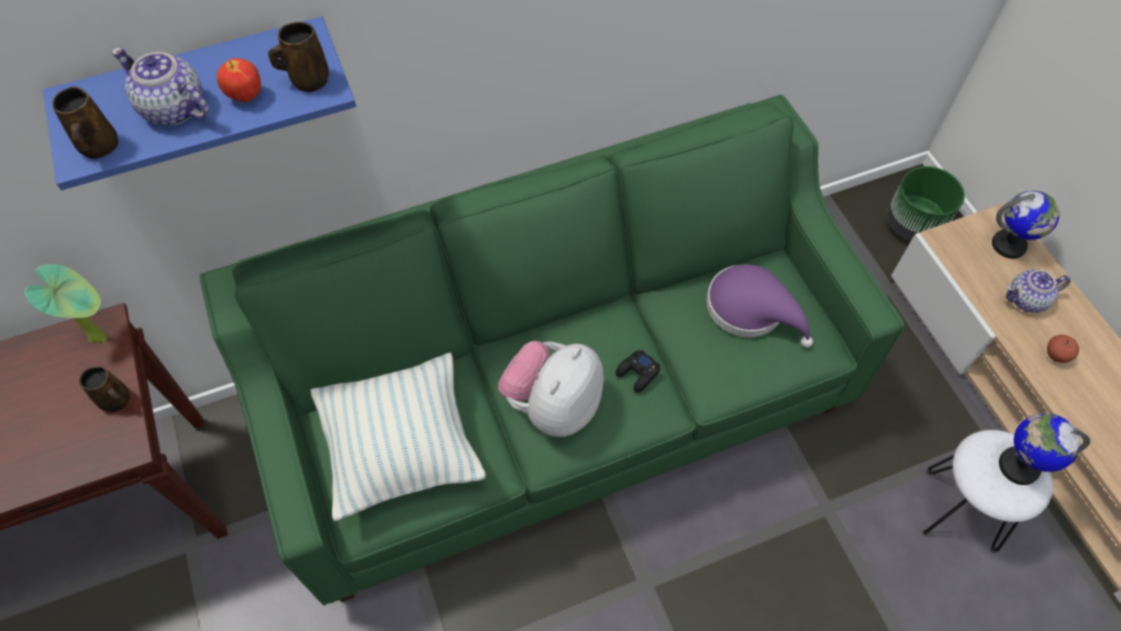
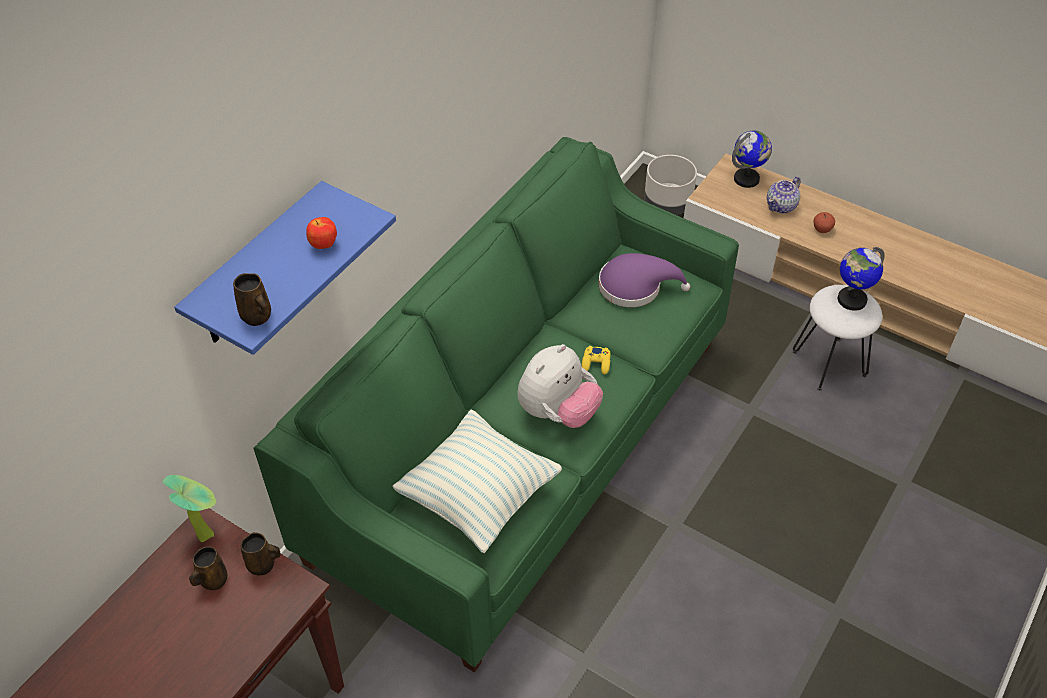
camera: 35 degrees left, 10 degrees down
teapot [111,47,209,125] -> none
brown mug [268,22,329,92] -> brown mug moved to [189,546,227,590]
plush toy [498,341,604,437] -> plush toy turned 135 degrees counterclockwise [517,344,603,428]
black game controller [616,350,660,393] -> yellow game controller [582,346,611,374]
green planter [887,166,965,241] -> grey planter [644,155,697,215]

